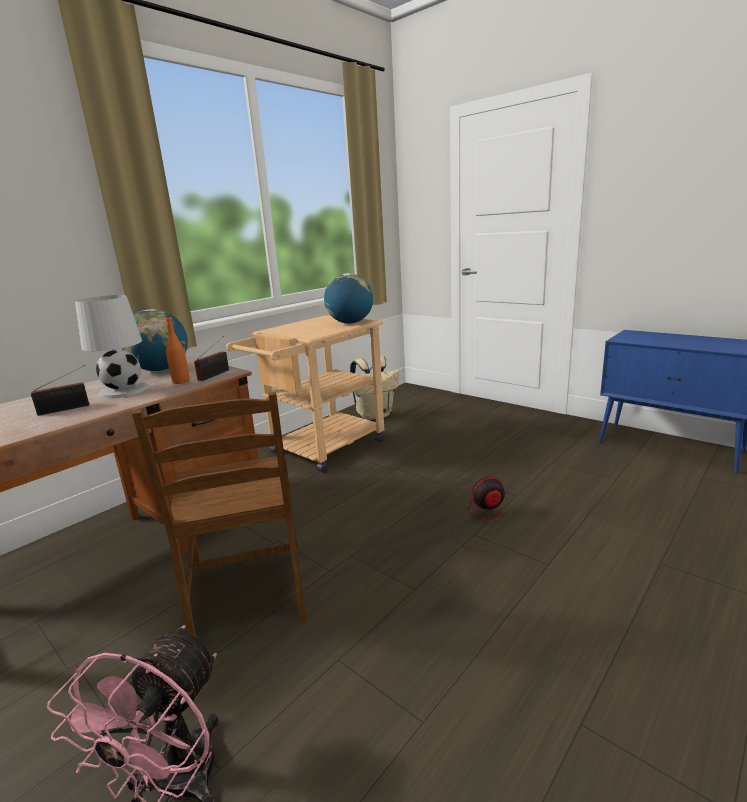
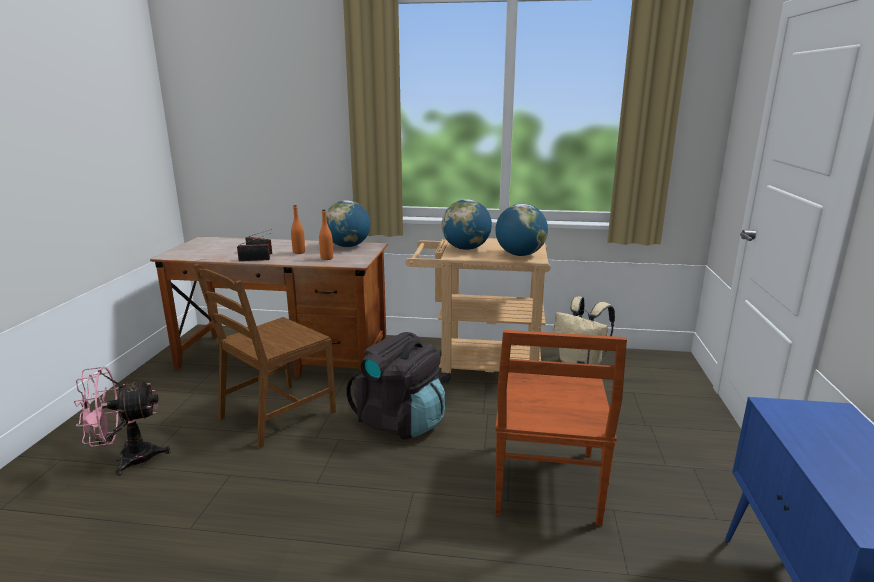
camera: 55 degrees right, 0 degrees up
white table lamp [75,295,148,399] -> orange bottle [291,205,305,254]
radio [194,336,229,381] -> radio moved to [237,233,271,261]
fan [451,477,509,564] -> none
none -> black backpack [347,332,445,439]
none -> globe [442,199,492,250]
none -> brown chair [495,330,627,526]

